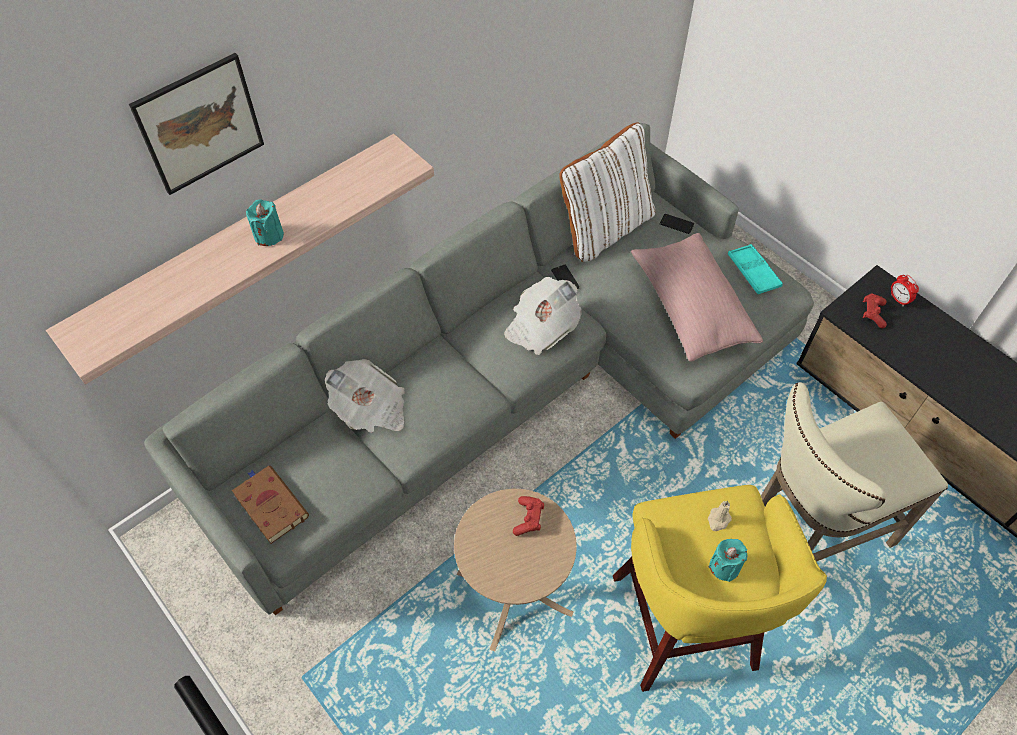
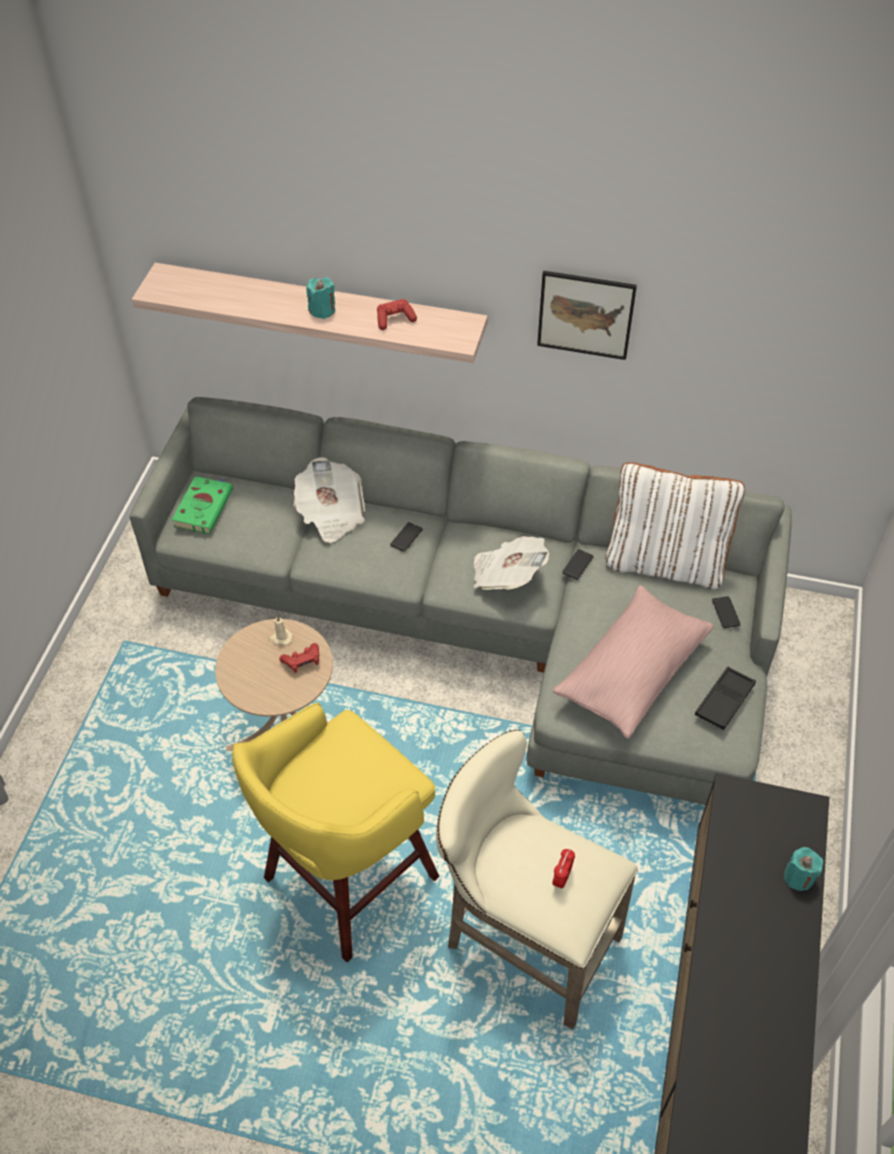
camera: 55 degrees right, 5 degrees down
picture [129,53,264,195] -> picture moved to [537,271,637,360]
brown book [232,466,309,544] -> green book [172,476,233,534]
beige candle [708,501,732,531] -> beige candle moved to [269,615,292,645]
turquoise candle [708,539,748,582] -> turquoise candle moved to [784,847,823,891]
turquoise tray [728,244,783,294] -> black tray [695,667,756,730]
red game controller [863,294,887,328] -> red game controller moved to [377,299,417,330]
alarm clock [891,274,919,306] -> alarm clock moved to [552,849,575,889]
none -> phone [390,522,423,552]

